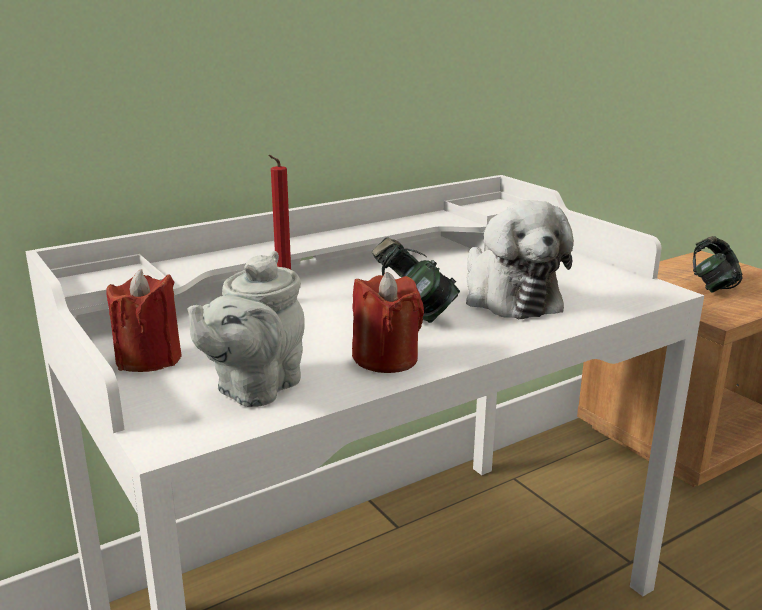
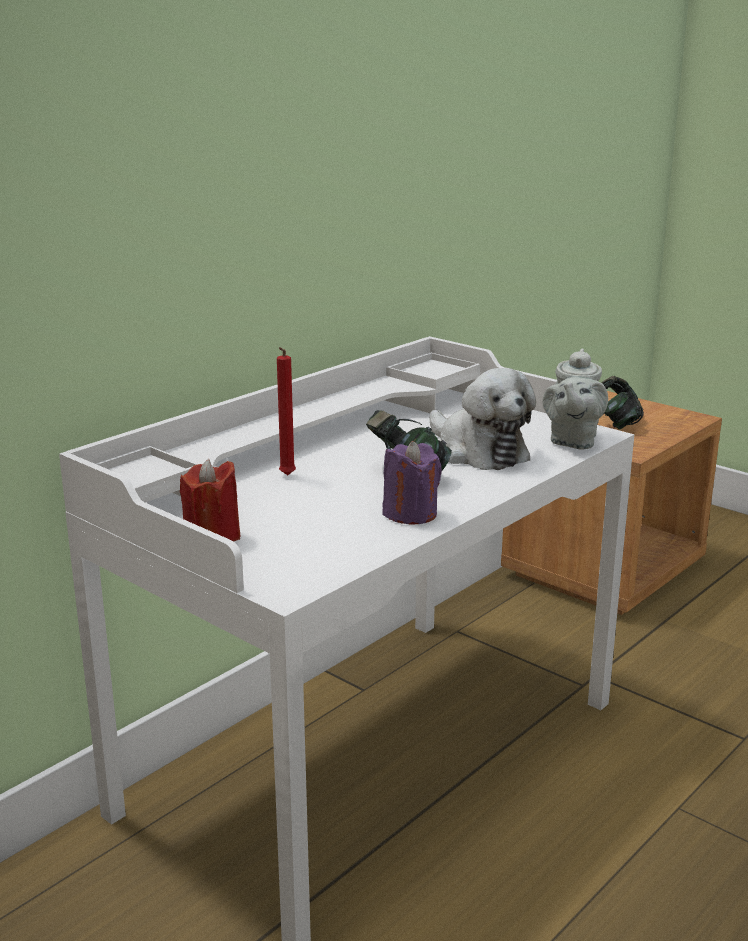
camera: 15 degrees left, 0 degrees up
grey teapot [188,251,305,407] -> grey teapot moved to [543,348,608,450]
red candle [352,272,424,373] -> purple candle [383,441,442,525]

